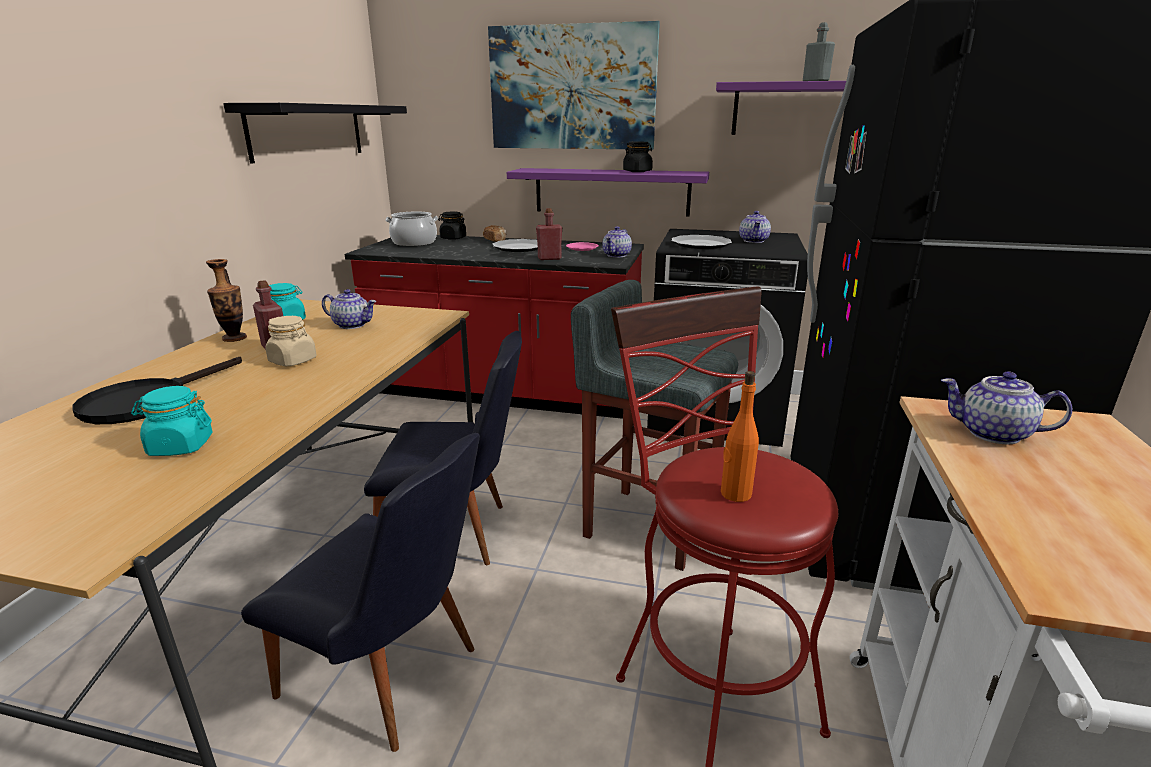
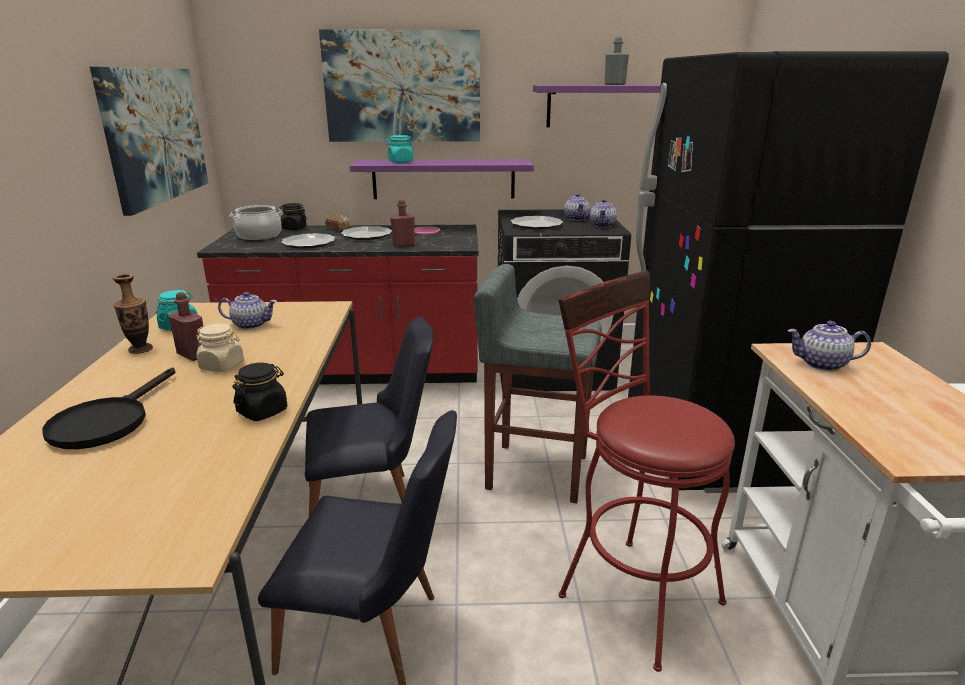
camera: 15 degrees left, 0 degrees up
turquoise jar [131,386,213,456] -> turquoise jar moved to [385,135,414,163]
black shelf [223,103,407,164] -> picture [90,67,208,216]
teapot [602,226,632,257] -> teapot moved to [590,199,617,228]
black jar [623,142,653,172] -> black jar moved to [232,363,288,421]
orange bottle [721,371,759,502] -> none
none -> plate [281,233,336,249]

